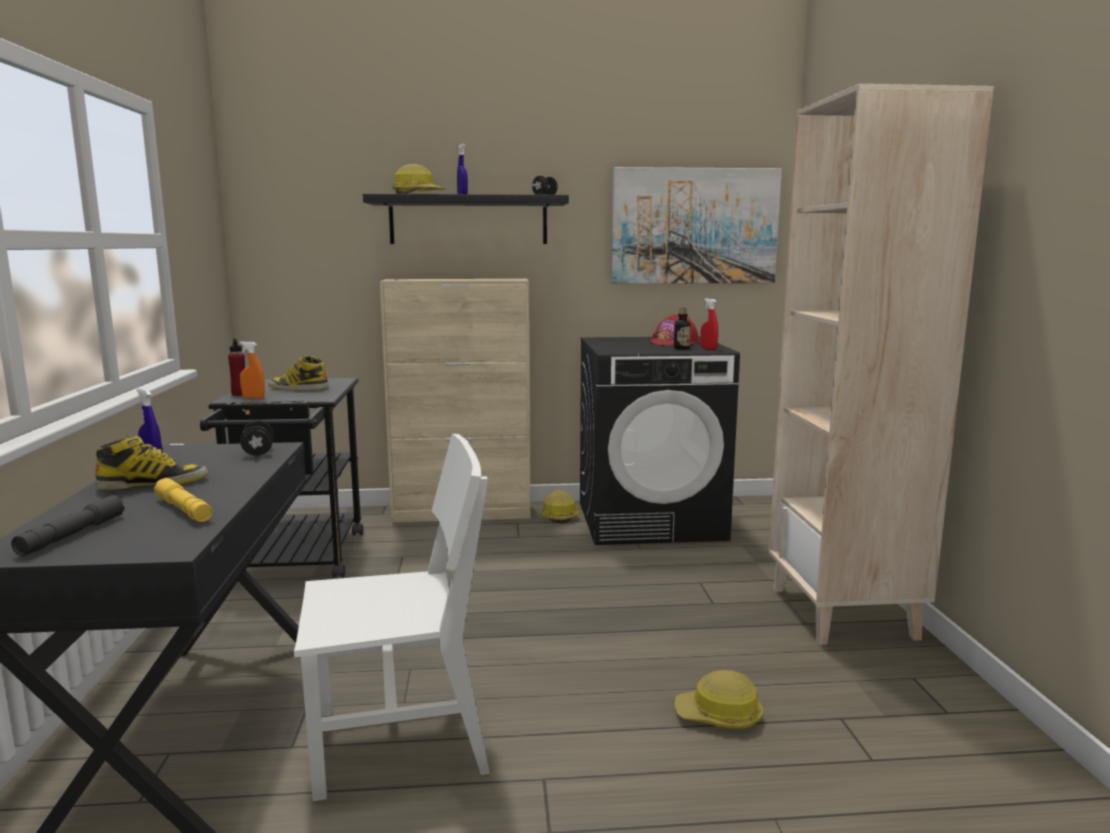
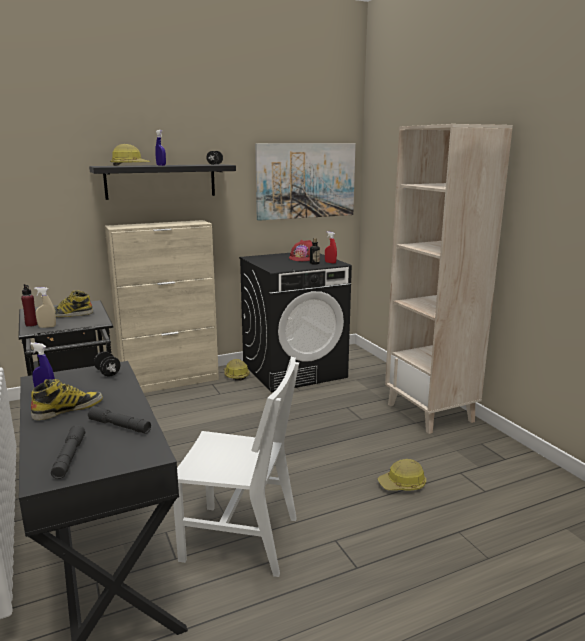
camera: 20 degrees left, 5 degrees up
yellow flashlight [154,478,213,522] -> grey flashlight [88,406,151,434]
orange spray bottle [240,341,265,399] -> beige spray bottle [34,287,56,328]
white chair [294,434,490,801] -> white chair turned 45 degrees clockwise [173,357,299,577]

